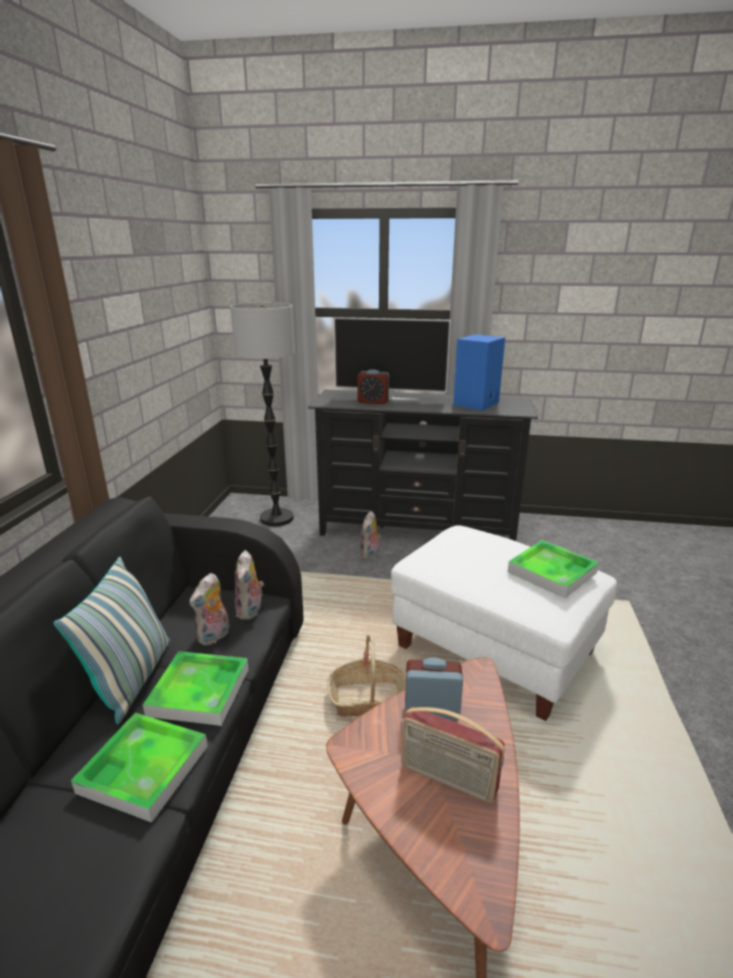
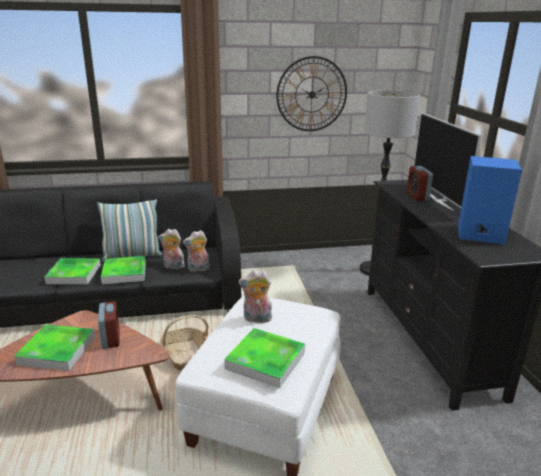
camera: 70 degrees right, 0 degrees up
plush toy [360,511,381,560] -> plush toy moved to [238,270,272,323]
radio [401,707,505,803] -> tray [14,325,95,371]
none -> wall clock [276,56,347,131]

